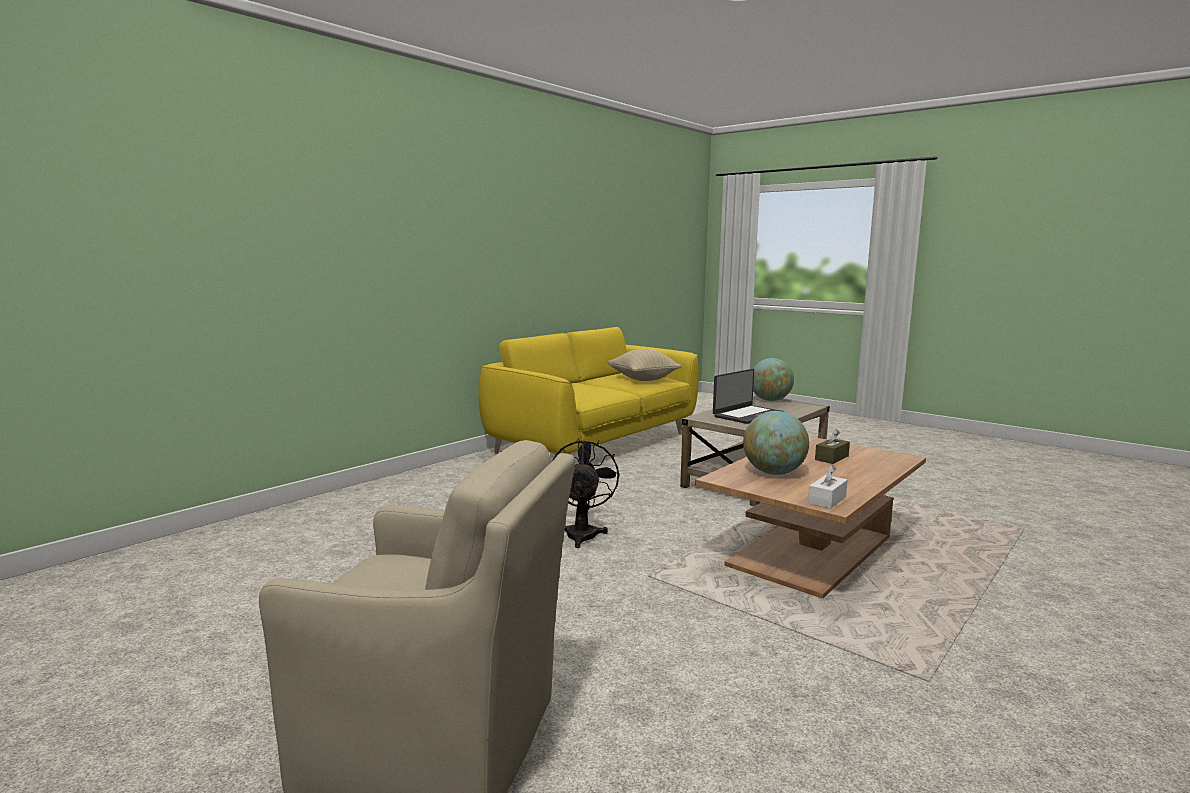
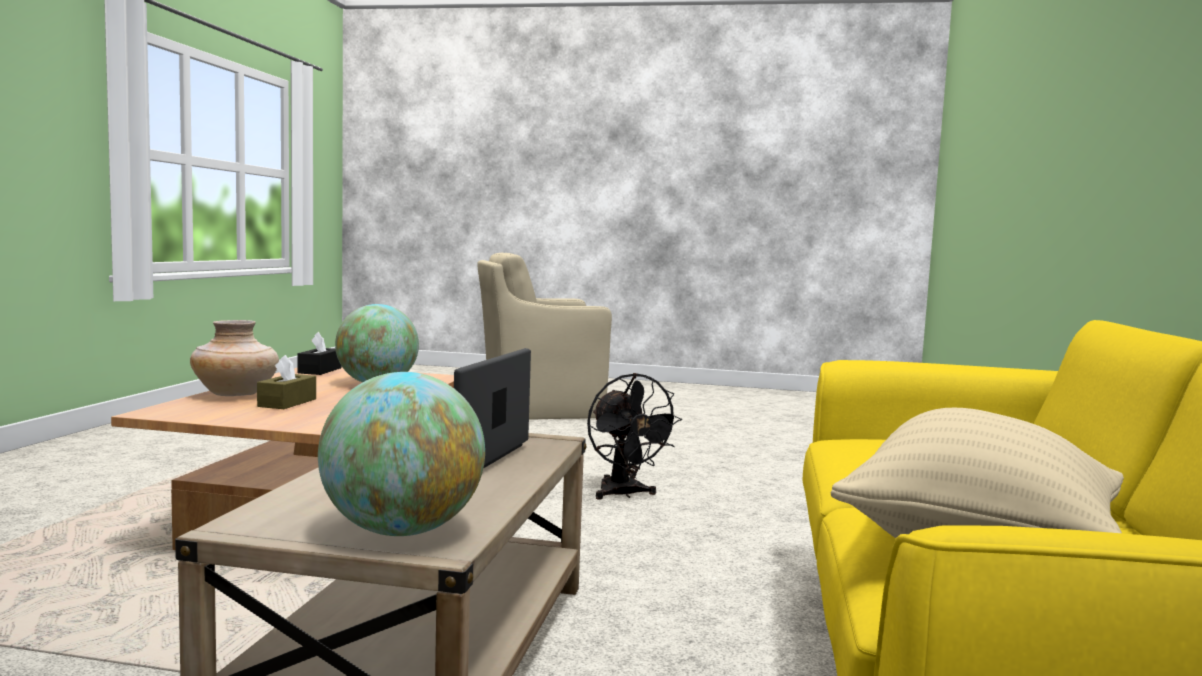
camera: 150 degrees right, 5 degrees down
white tissue box [808,465,847,509] -> black tissue box [298,332,342,375]
none -> beige vase [190,320,279,396]

